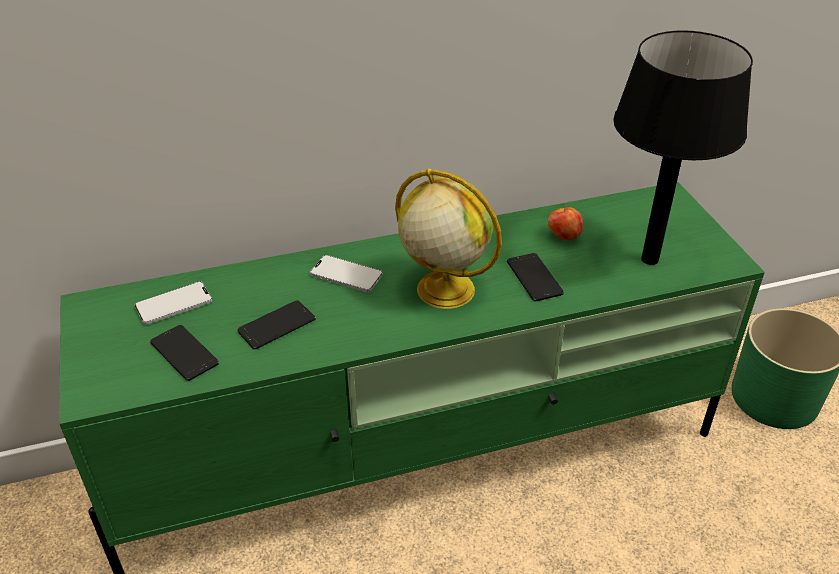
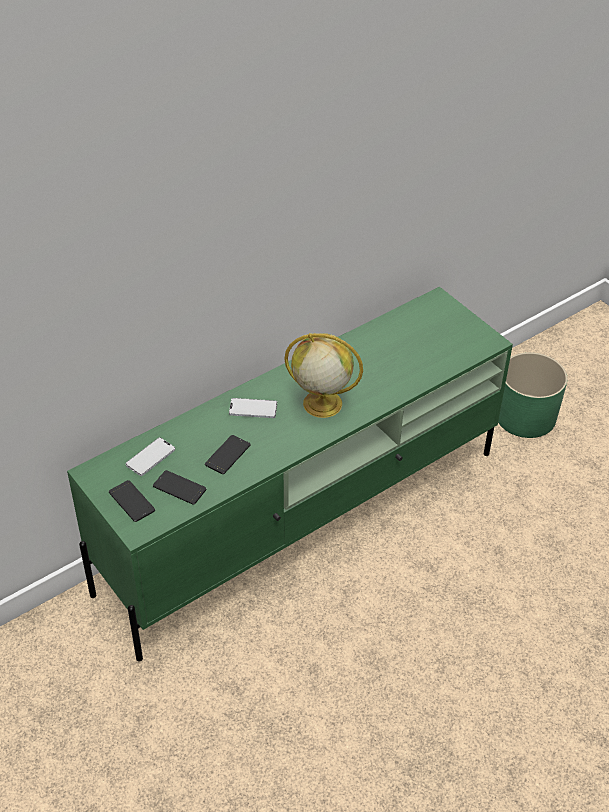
camera: 20 degrees left, 5 degrees up
phone [507,253,564,301] -> phone moved to [109,480,155,522]
apple [548,204,583,240] -> none
black table lamp [613,30,753,265] -> none

